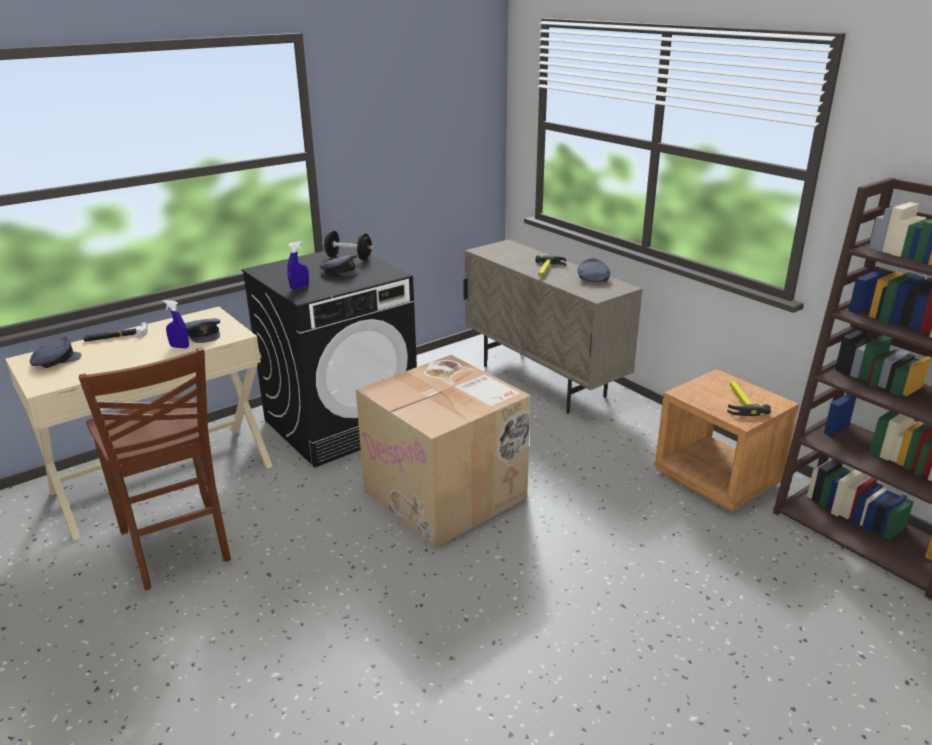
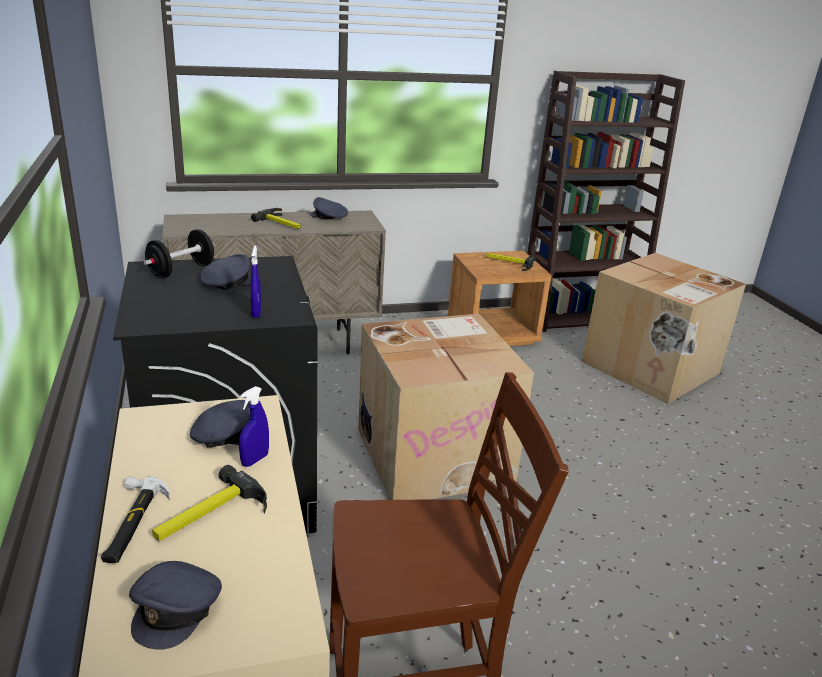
camera: 70 degrees left, 0 degrees up
grey cap [30,337,81,368] -> grey cap turned 150 degrees counterclockwise [129,561,222,650]
none -> hammer [152,465,267,541]
none -> cardboard box [582,253,746,404]

